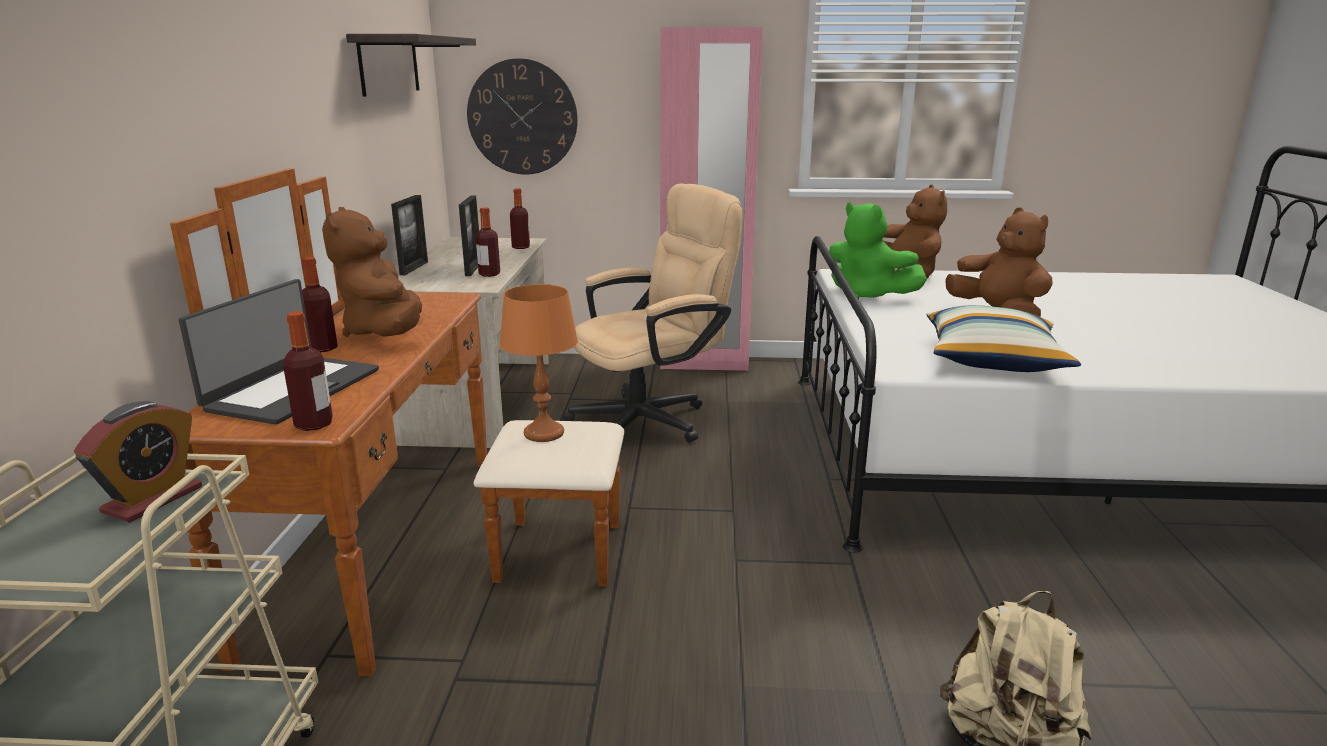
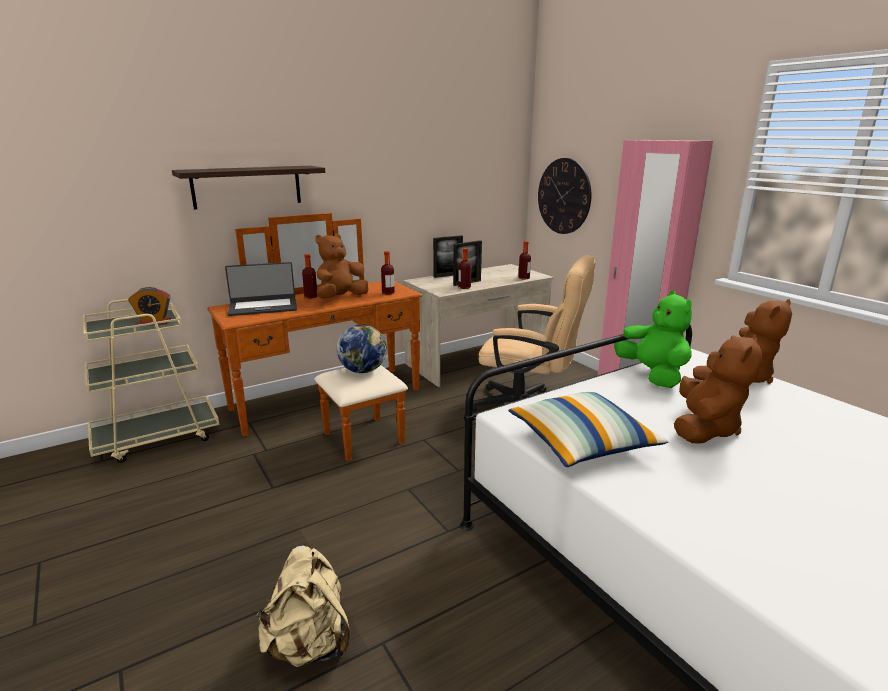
camera: 55 degrees right, 0 degrees up
bottle [283,311,333,431] -> bottle moved to [381,251,395,295]
shelf [346,34,476,97] -> shelf moved to [172,166,325,210]
orange table lamp [499,284,578,442] -> globe [337,324,387,373]
green plush toy [829,203,927,299] -> green plush toy turned 150 degrees clockwise [614,291,692,388]

